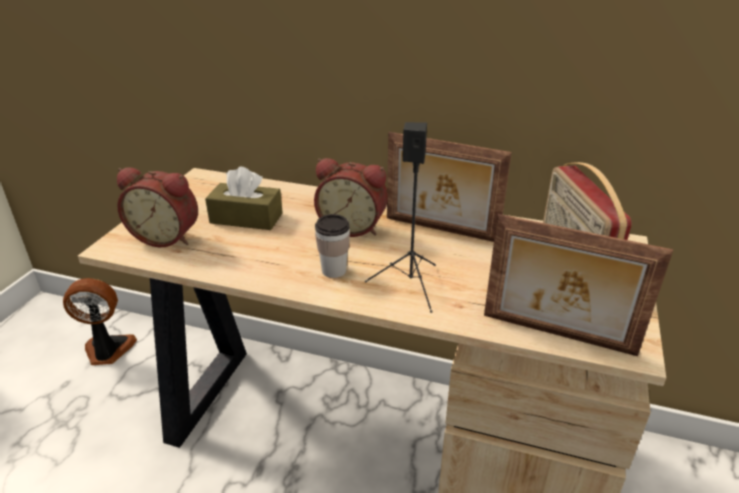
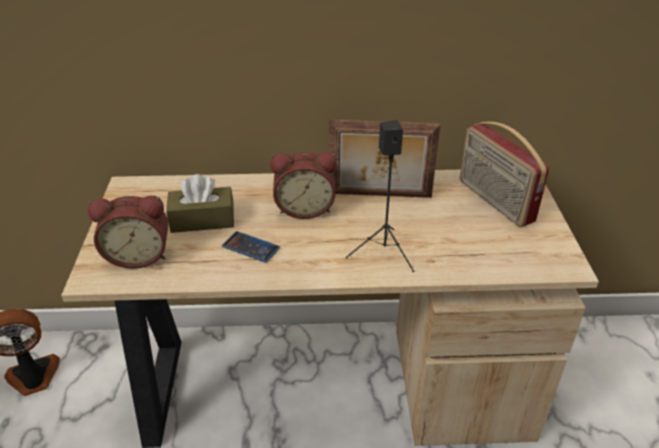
camera: 20 degrees left, 5 degrees up
cup [315,214,350,278] -> none
picture frame [484,214,673,356] -> none
none -> phone [222,231,280,263]

